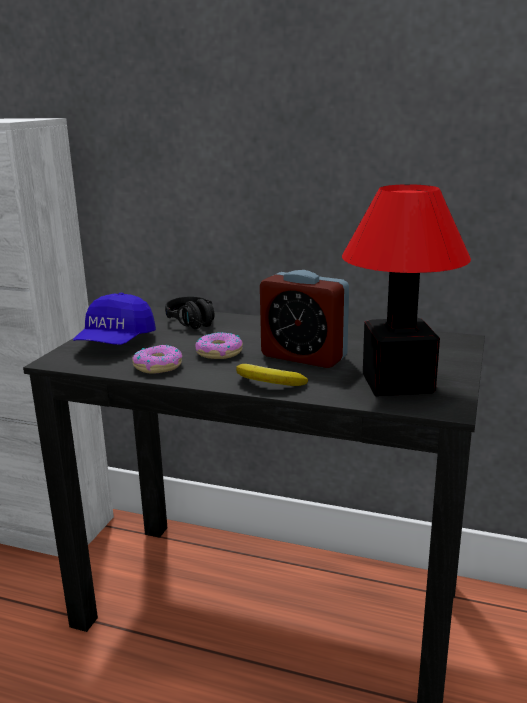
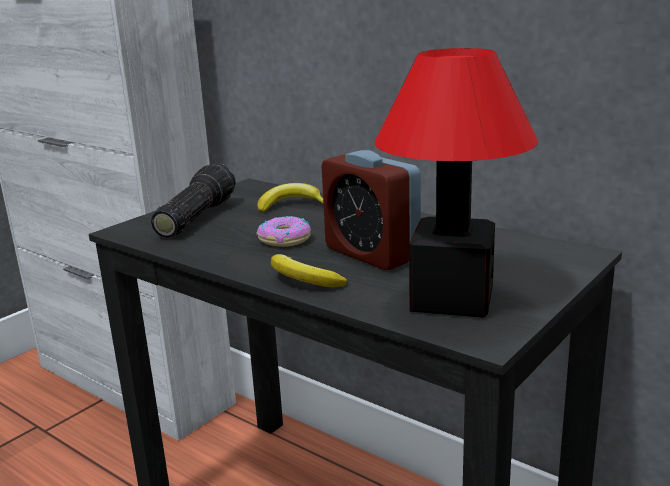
camera: 20 degrees right, 0 degrees up
blue cap [73,293,156,345] -> flashlight [151,163,236,238]
donut [132,345,182,374] -> none
black headphones [165,297,215,329] -> banana [257,183,323,213]

